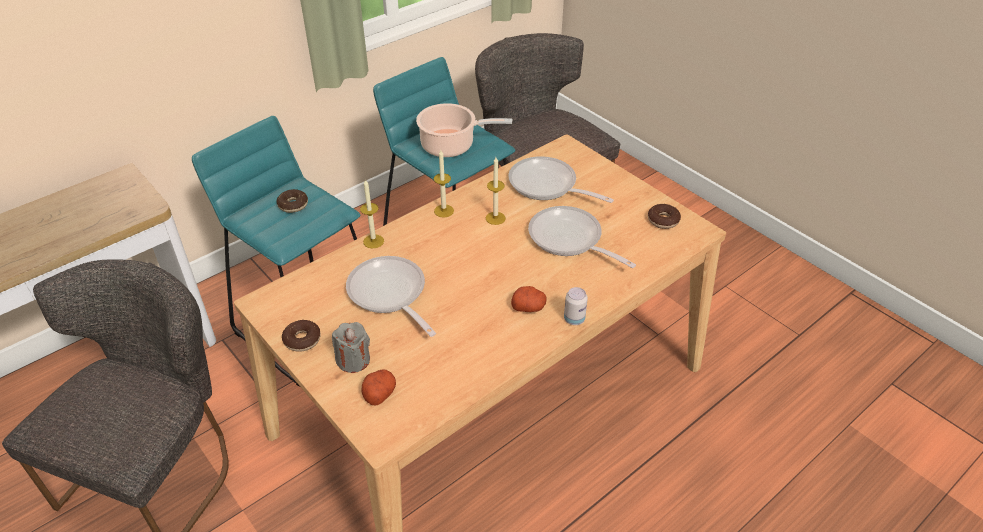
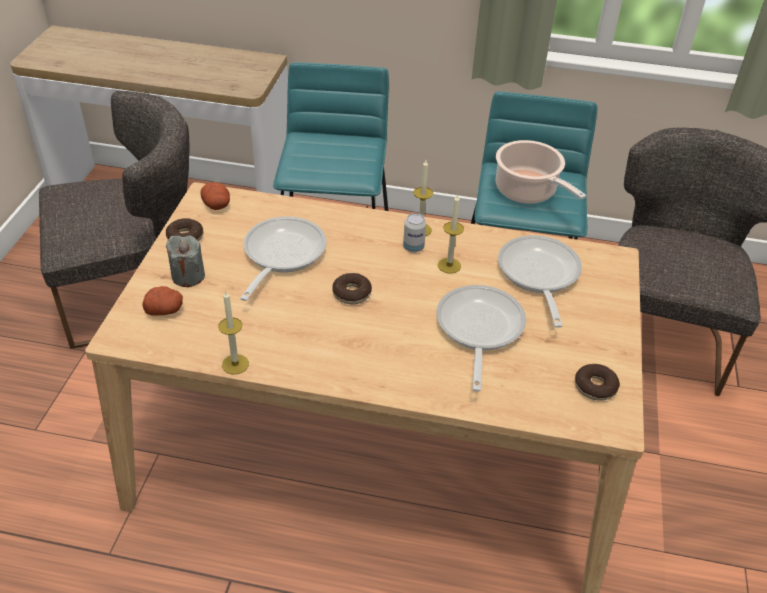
camera: 50 degrees right, 0 degrees up
donut [277,189,308,213] -> donut moved to [332,273,372,305]
candle [360,179,384,249] -> candle moved to [218,291,249,374]
potato [511,286,546,312] -> potato moved to [201,182,230,210]
can [564,287,588,325] -> can moved to [403,213,426,253]

